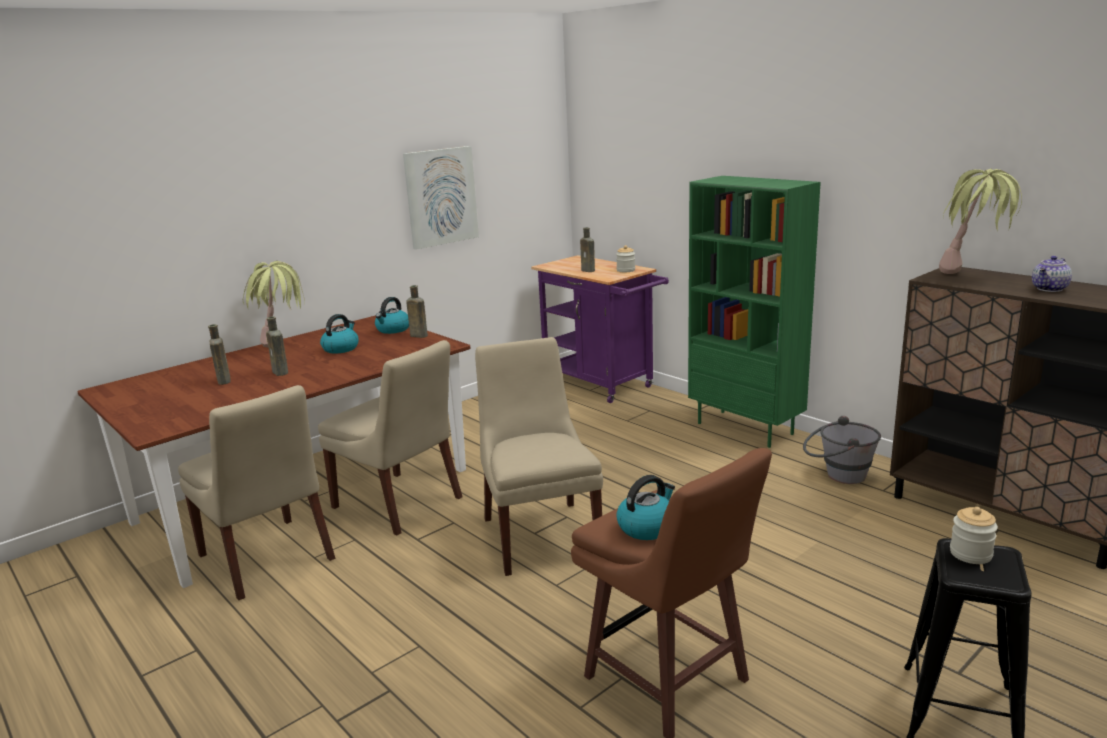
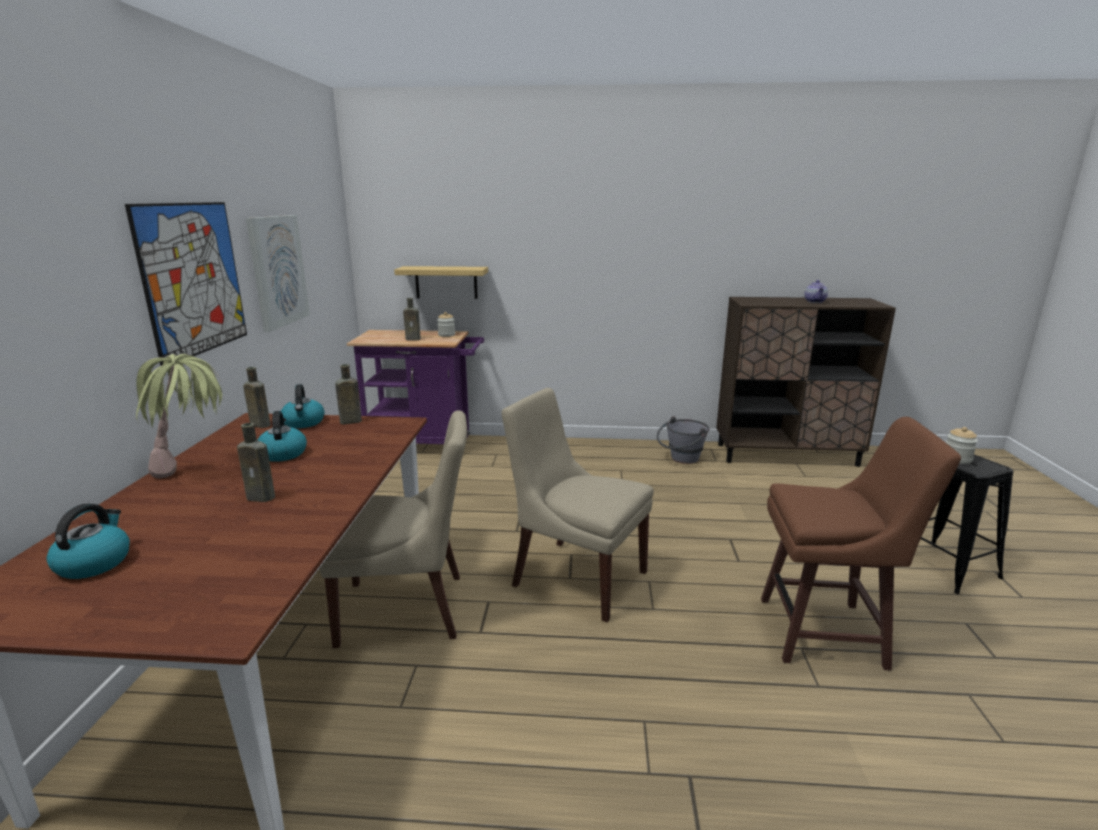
camera: 45 degrees left, 0 degrees up
beige chair [178,385,335,600] -> none
brown bottle [208,324,231,385] -> brown bottle moved to [243,367,271,428]
kettle [616,475,675,540] -> kettle moved to [46,504,130,579]
green bookcase [688,176,821,448] -> none
potted plant [939,169,1022,274] -> none
none -> picture [125,202,247,366]
none -> shelf [394,266,488,299]

